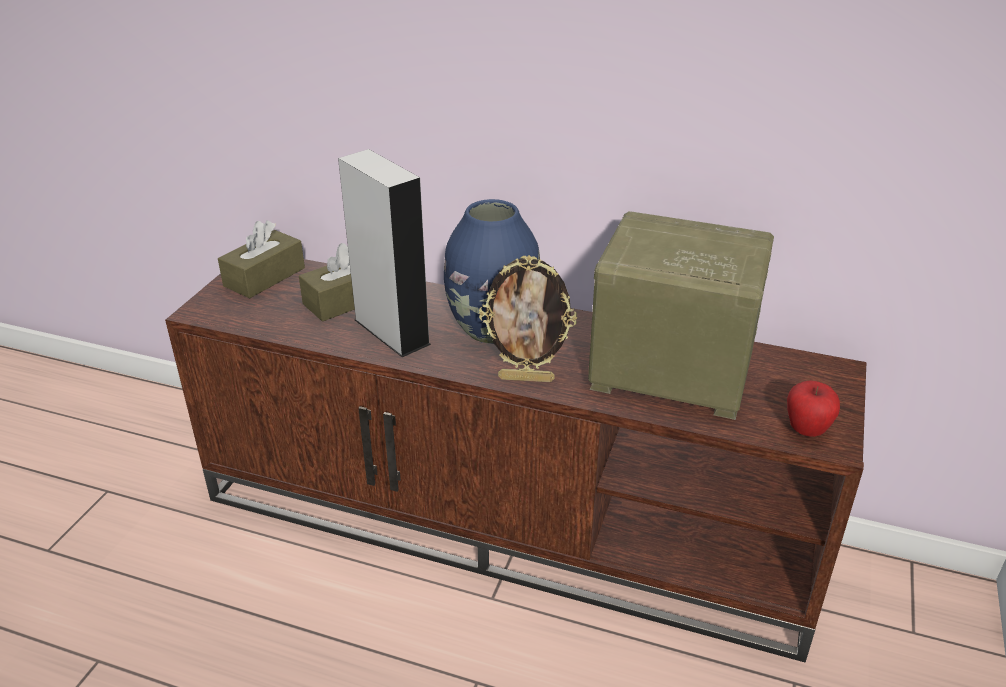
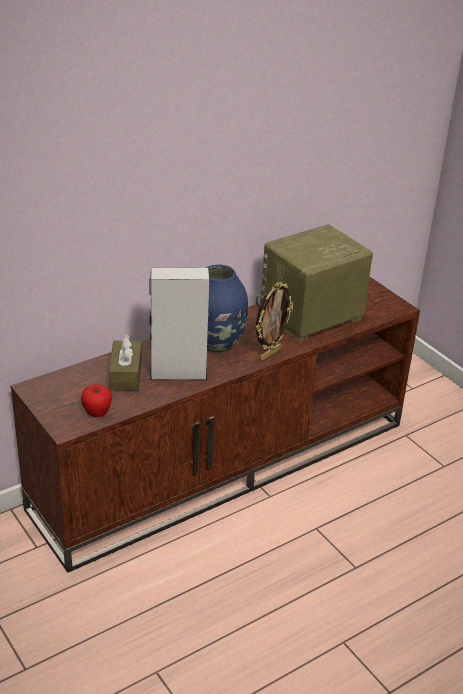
camera: 55 degrees left, 0 degrees up
brown tissue box [218,220,305,298] -> none
apple [787,380,840,437] -> apple moved to [81,384,112,417]

